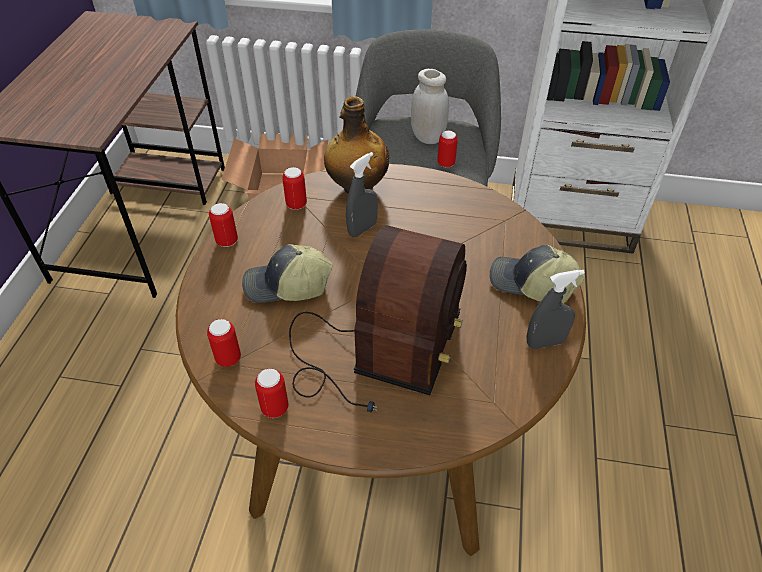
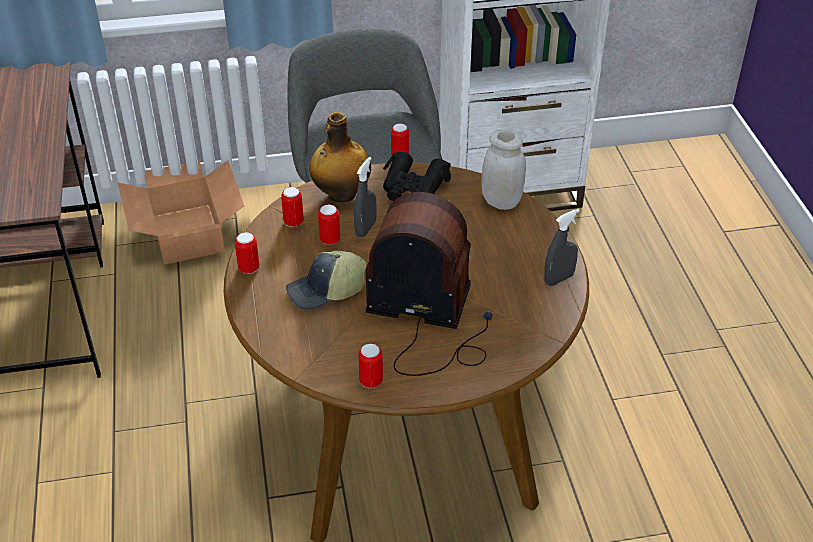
camera: 20 degrees left, 5 degrees down
can [207,319,241,367] -> can moved to [318,205,340,245]
radio [289,225,467,412] -> radio turned 75 degrees counterclockwise [366,192,492,376]
white jar [411,69,449,144] -> white jar moved to [482,130,526,210]
cap [490,245,585,303] -> none
none -> black binoculars [383,152,451,201]

